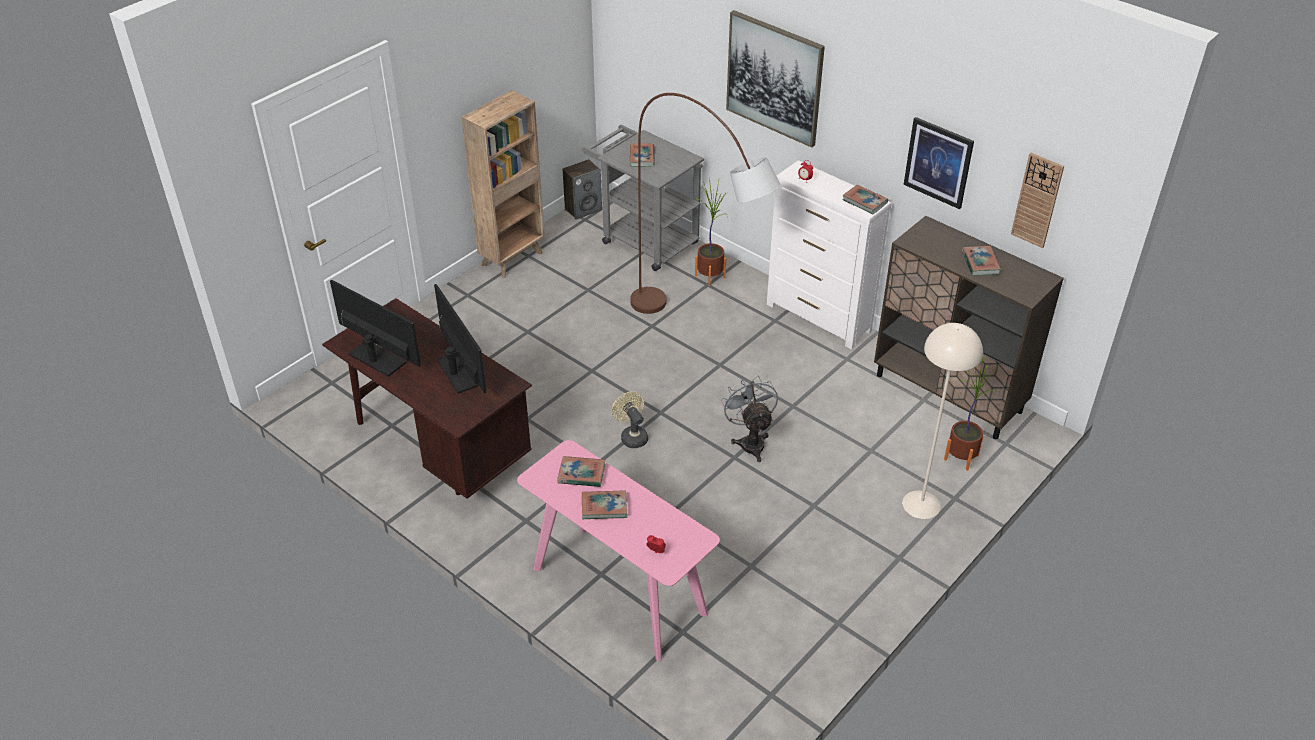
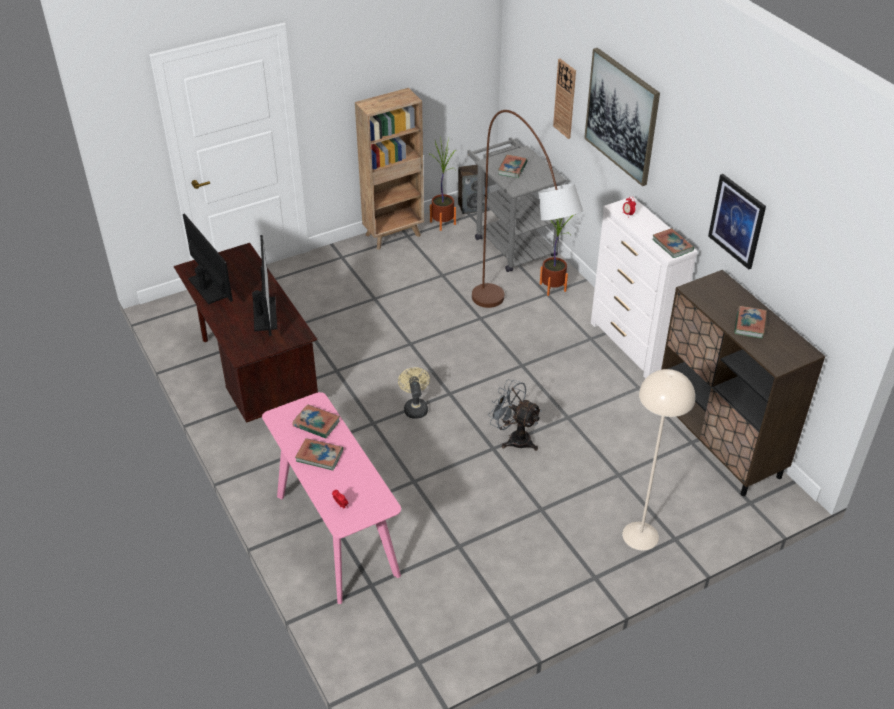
camera: 20 degrees right, 0 degrees up
grey fan [721,376,778,462] -> grey fan turned 60 degrees counterclockwise [488,379,542,451]
potted plant [944,353,1000,471] -> potted plant moved to [428,136,457,231]
wall clock [1011,153,1064,248] -> wall clock moved to [553,59,576,139]

